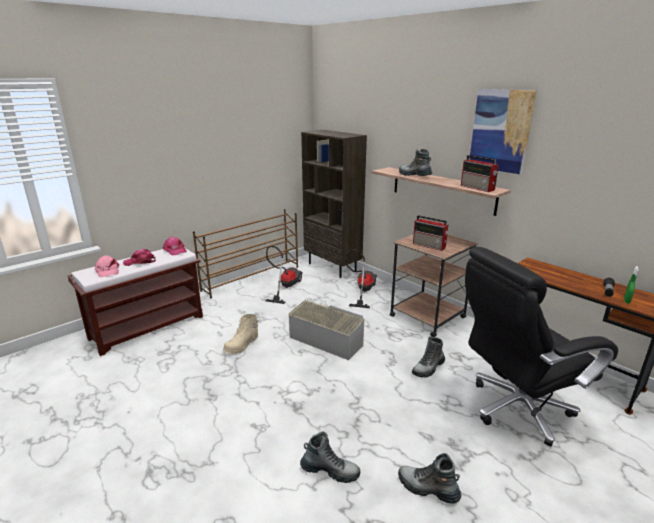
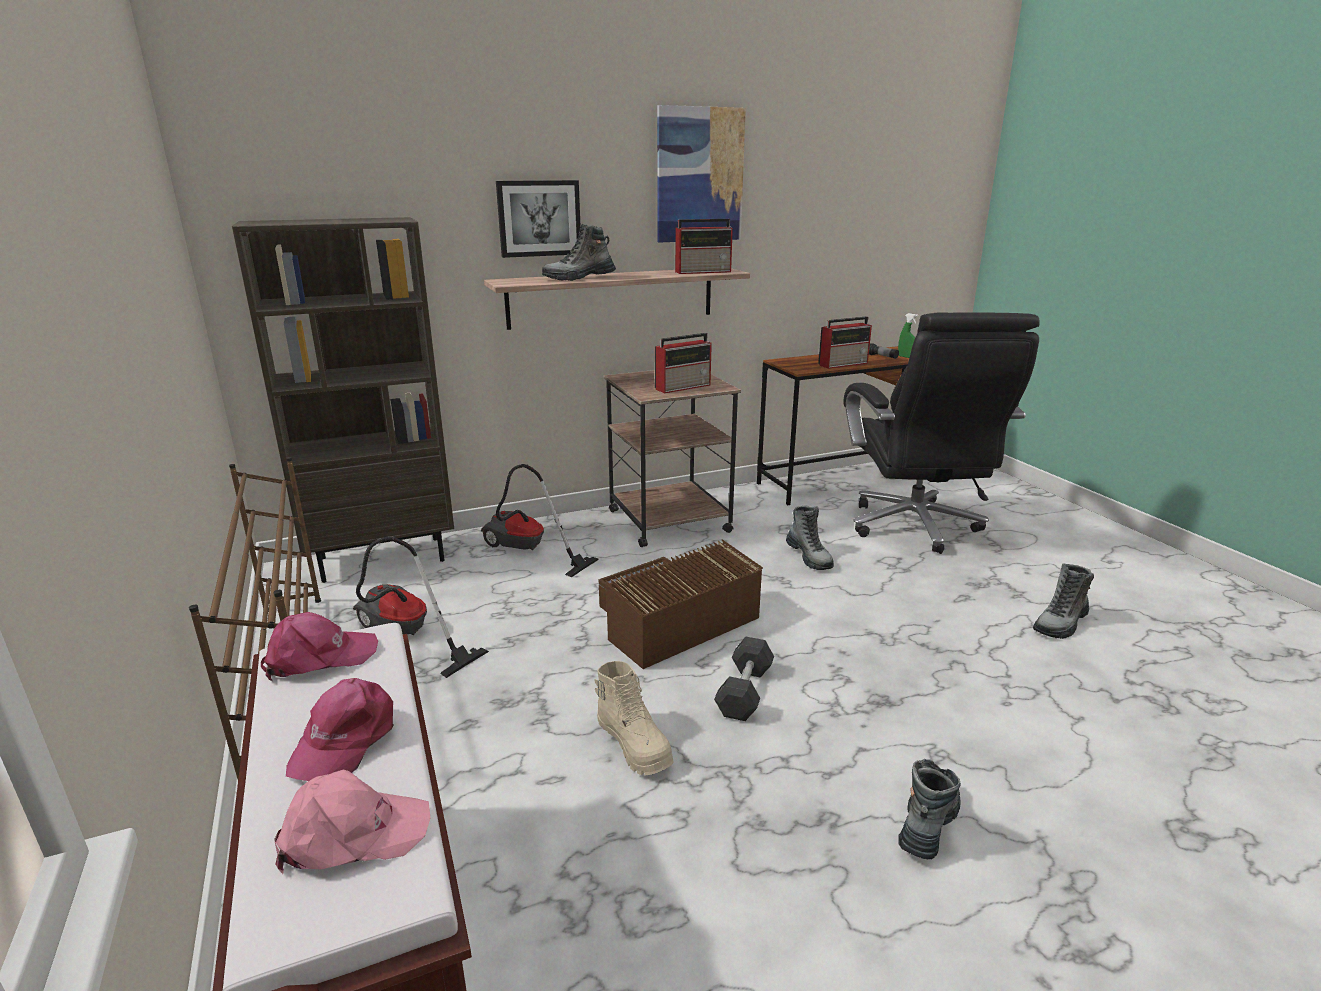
camera: 70 degrees left, 0 degrees up
grey storage box [289,299,365,360] -> brown storage box [599,539,763,669]
boot [300,431,360,483] -> boot moved to [898,759,961,859]
none -> picture [496,180,581,258]
none -> grey dumbbell [714,636,774,721]
none -> radio [818,316,872,369]

